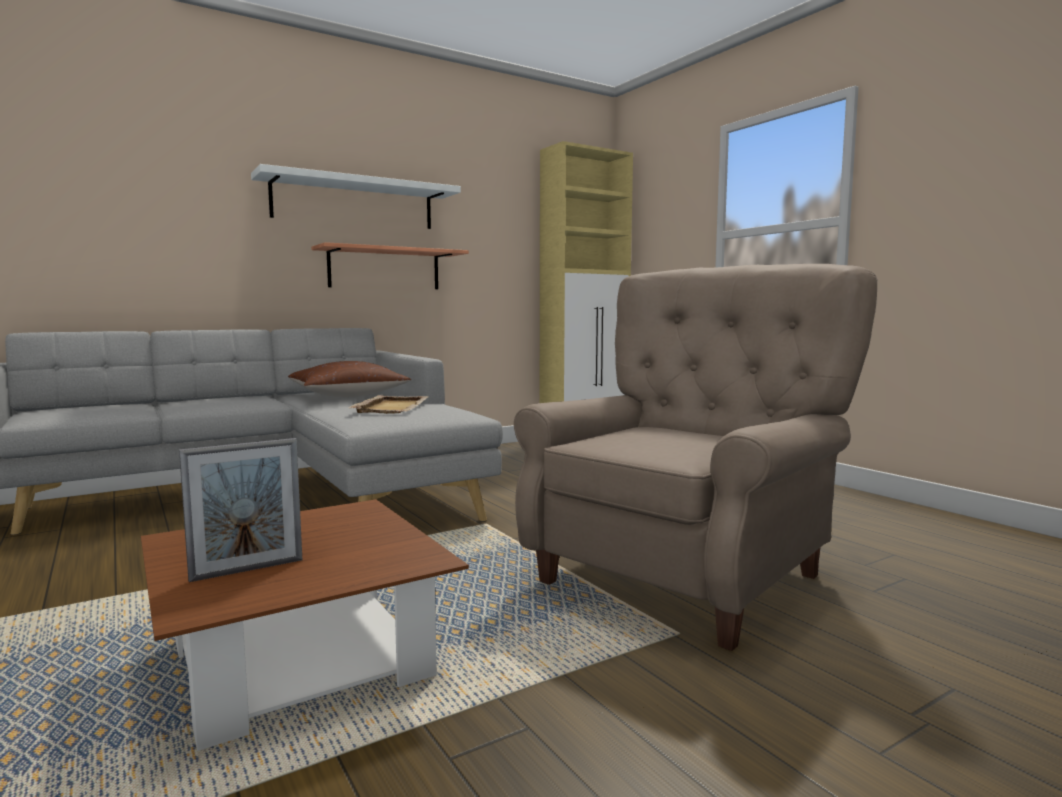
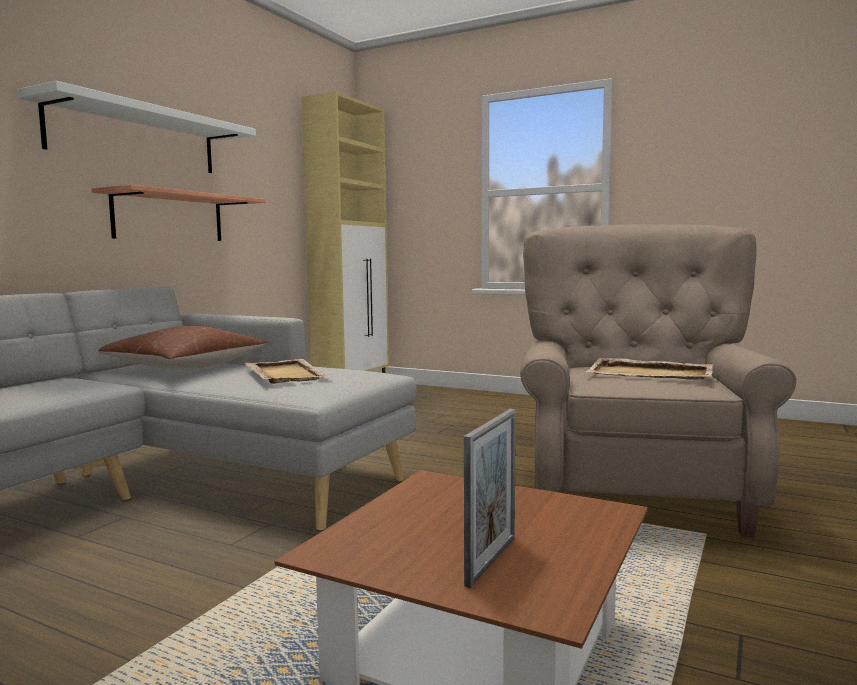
camera: 30 degrees left, 0 degrees up
none -> beige tray [586,358,713,380]

